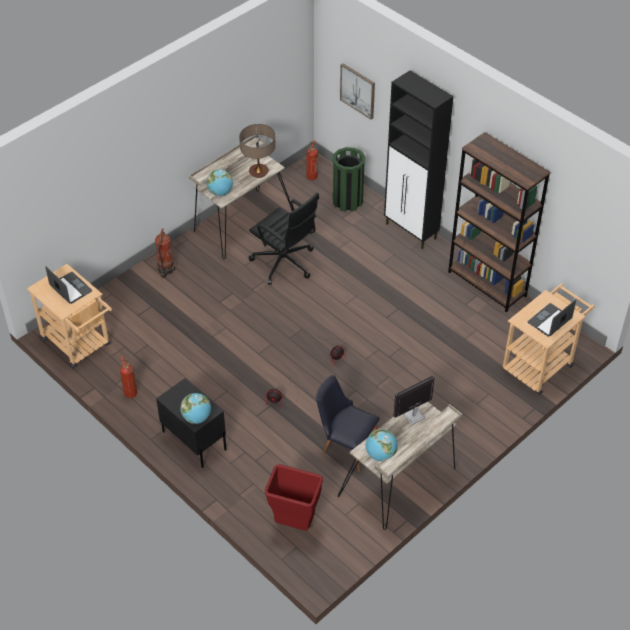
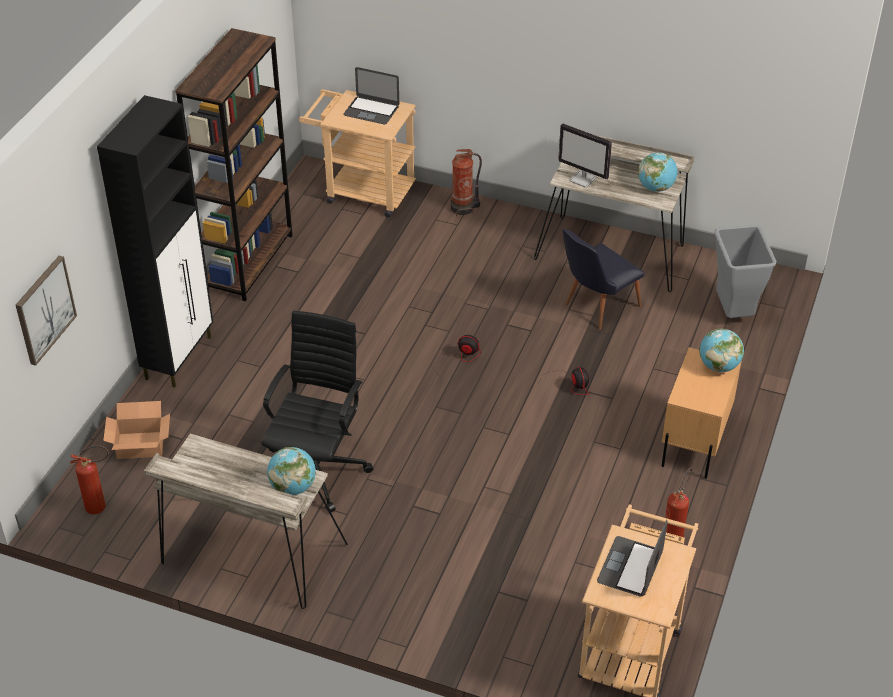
camera: 115 degrees left, 5 degrees down
fire extinguisher [155,228,177,278] -> fire extinguisher moved to [450,149,482,216]
black nightstand [156,378,227,468] -> beige nightstand [661,347,742,479]
table lamp [239,124,276,178] -> none
red trash can [265,464,323,531] -> grey trash can [714,225,776,318]
black chair [316,375,380,472] -> black chair turned 45 degrees clockwise [563,229,644,330]
green trash can [332,147,365,212] -> cardboard box [103,401,170,459]

